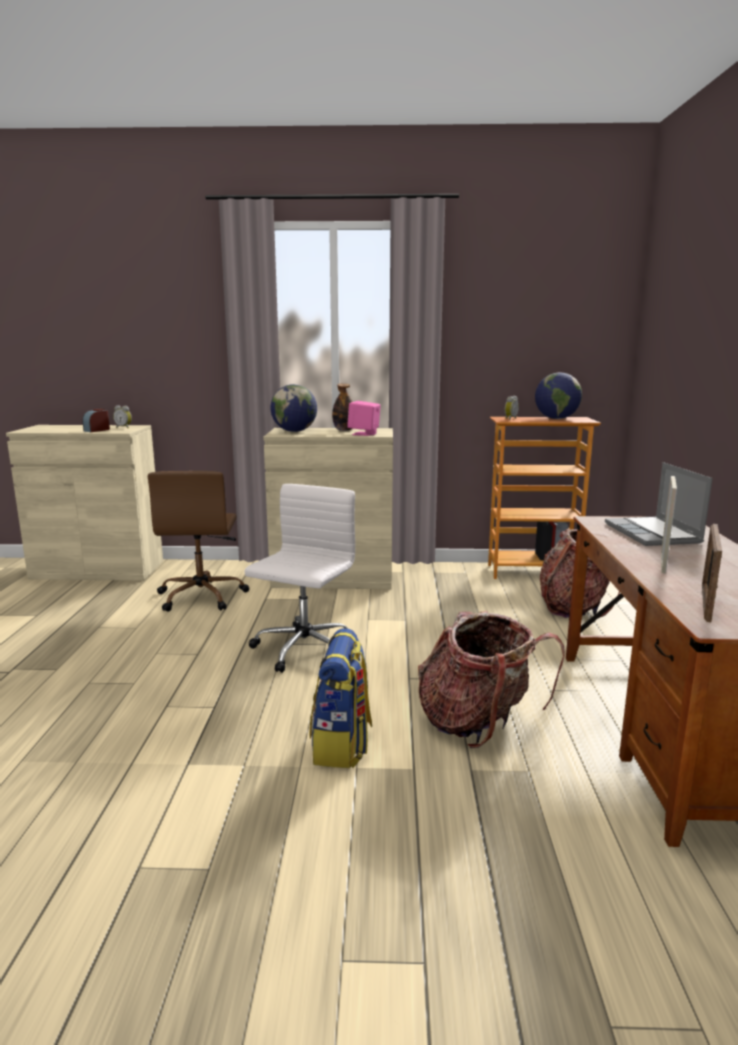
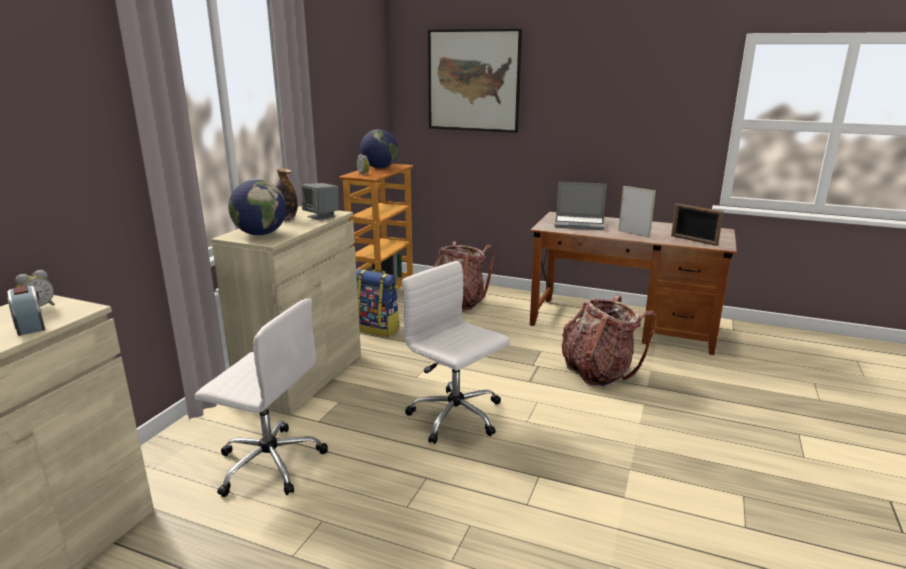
camera: 70 degrees left, 5 degrees up
brown office chair [148,471,249,611] -> white office chair [195,298,328,497]
backpack [310,628,372,768] -> backpack moved to [356,269,400,337]
pink speaker [347,401,381,436] -> grey speaker [302,183,339,220]
none -> picture [428,29,522,133]

